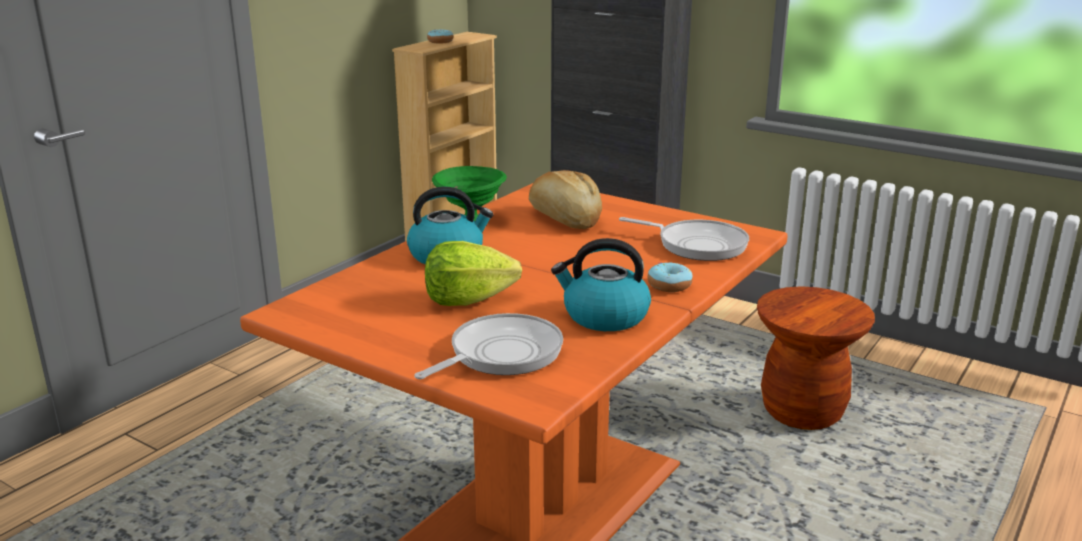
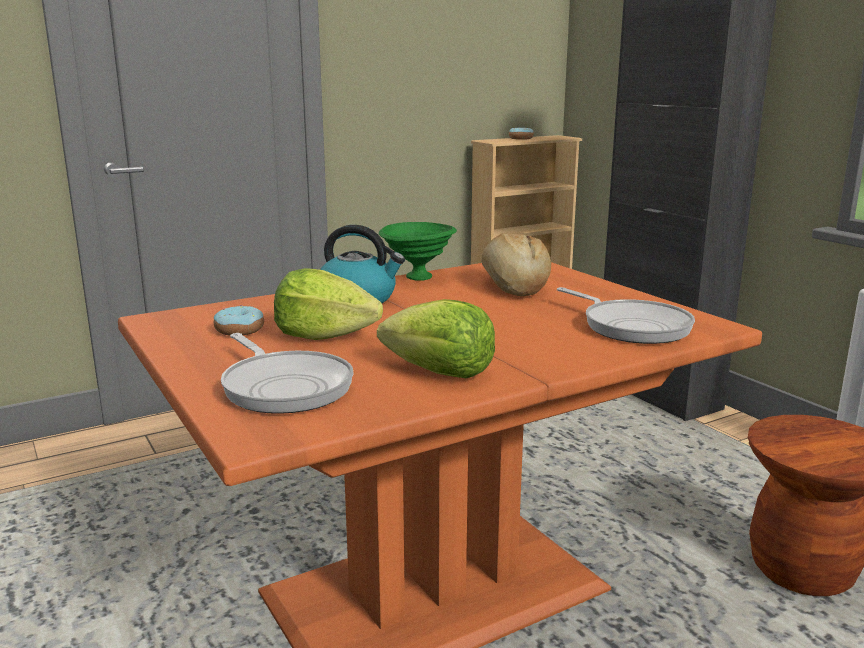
camera: 25 degrees right, 5 degrees down
frying pan [414,313,563,379] -> frying pan turned 75 degrees clockwise [221,333,354,414]
kettle [551,238,651,331] -> lettuce [377,299,495,378]
donut [647,262,693,292] -> donut moved to [214,305,264,336]

